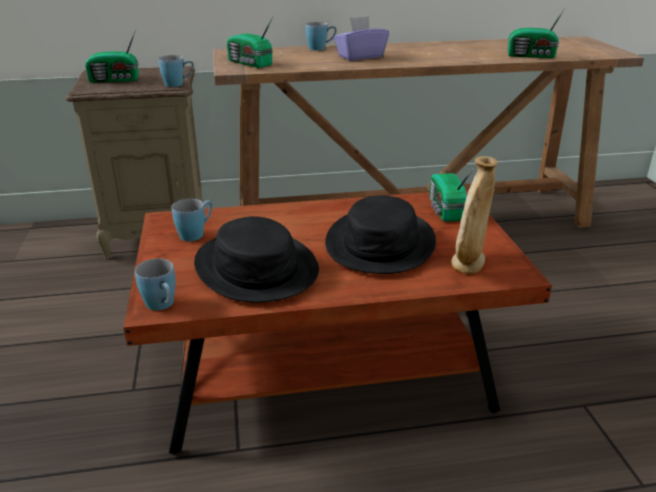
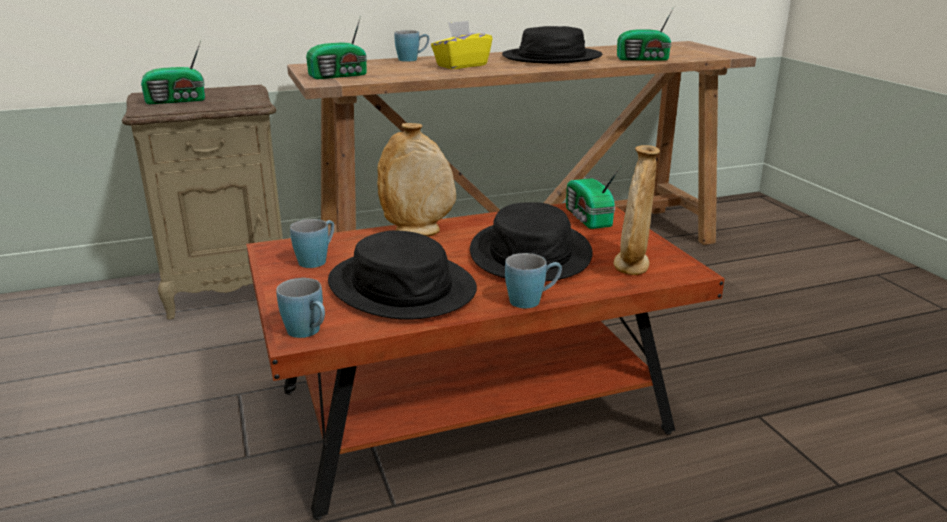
camera: 10 degrees left, 5 degrees down
blue mug [158,55,194,87] -> blue mug moved to [505,253,562,308]
radio [227,15,274,68] -> radio turned 60 degrees counterclockwise [306,16,367,80]
purple tissue box [334,16,389,60] -> yellow tissue box [431,21,493,69]
none -> beige vase [377,123,456,236]
none -> black hat [502,26,602,64]

